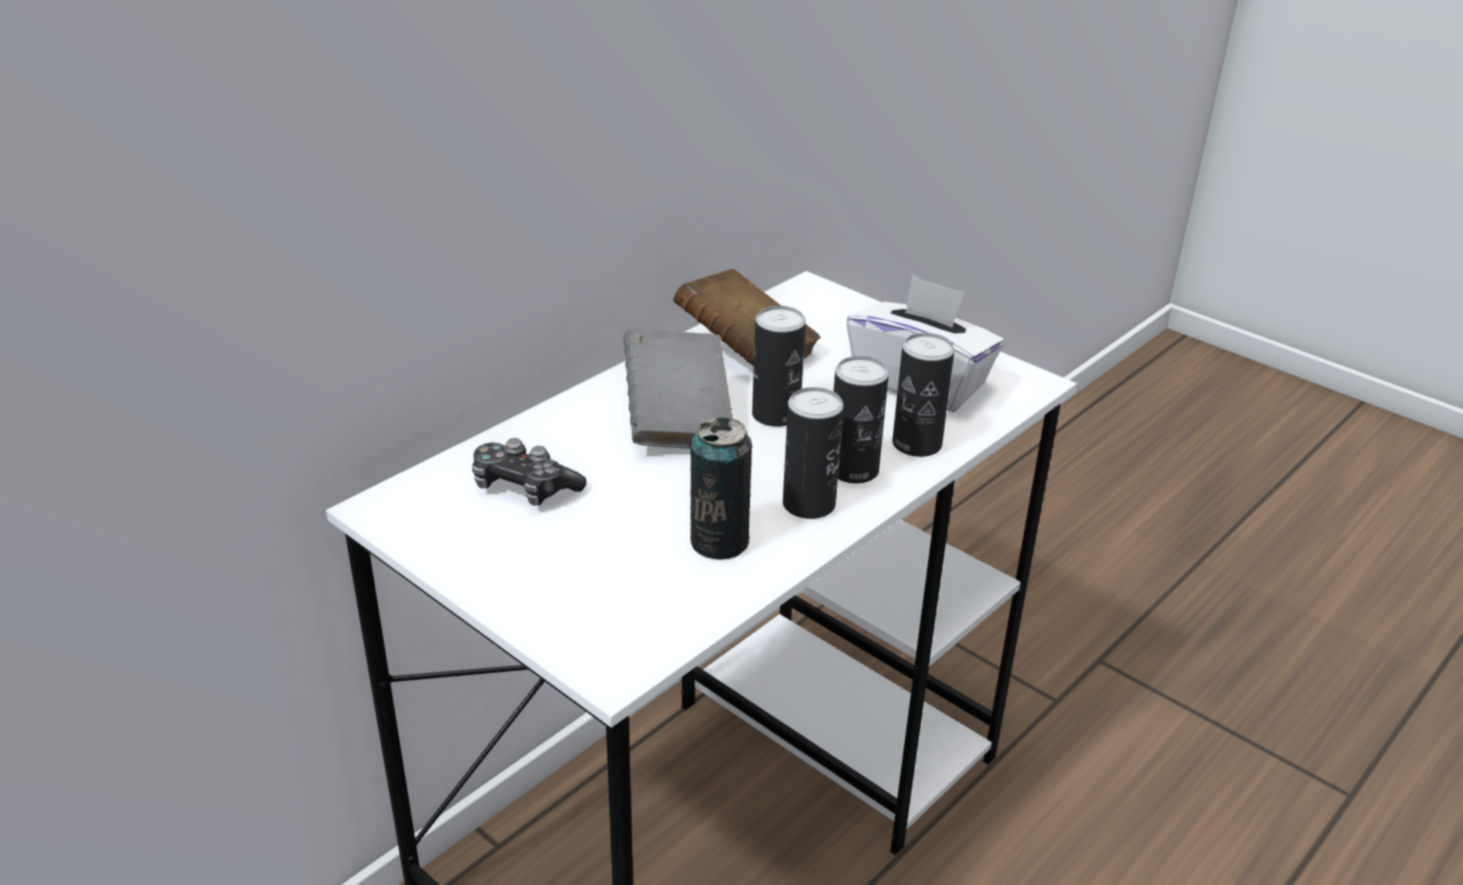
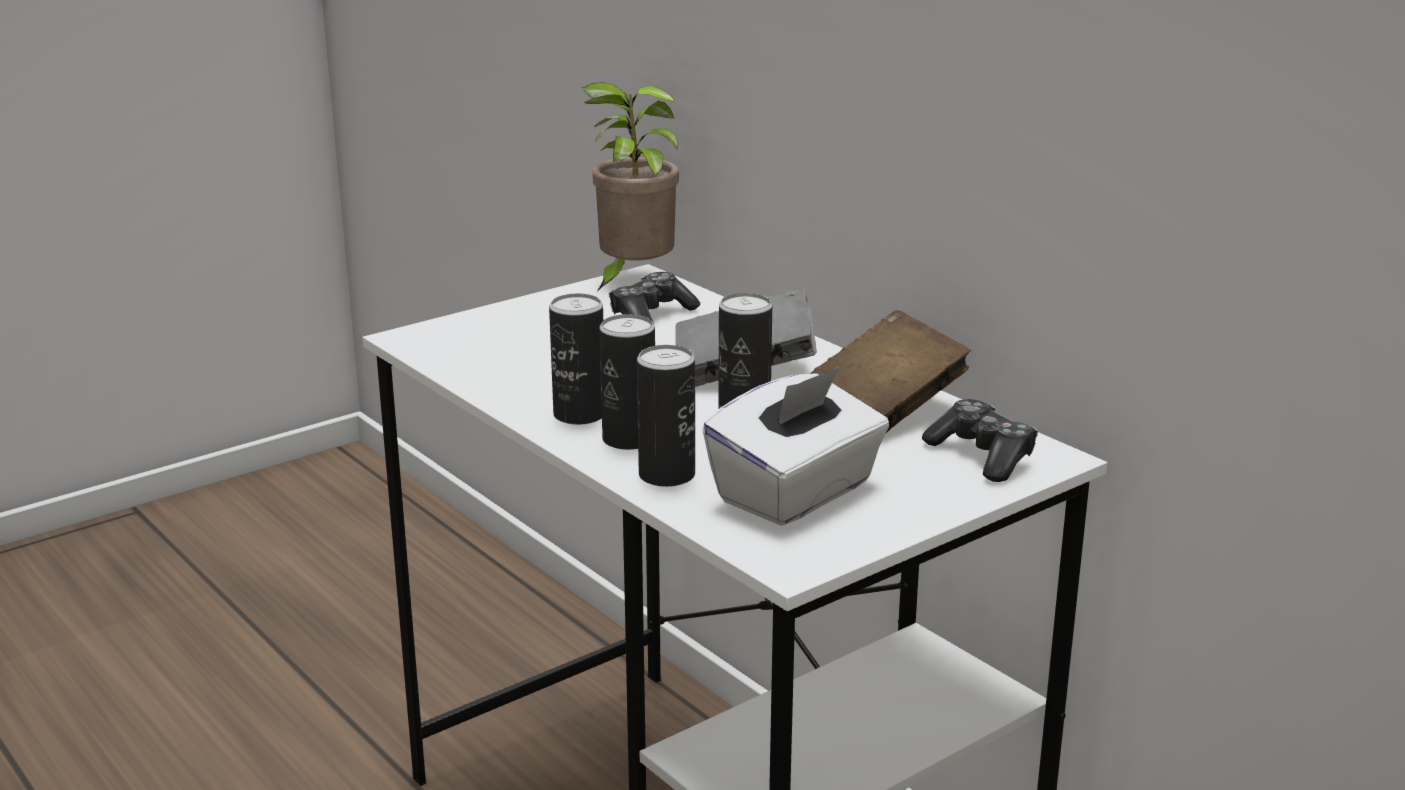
camera: 100 degrees right, 10 degrees down
can [690,417,752,560] -> none
none -> potted plant [582,82,679,291]
none -> game controller [922,399,1038,482]

